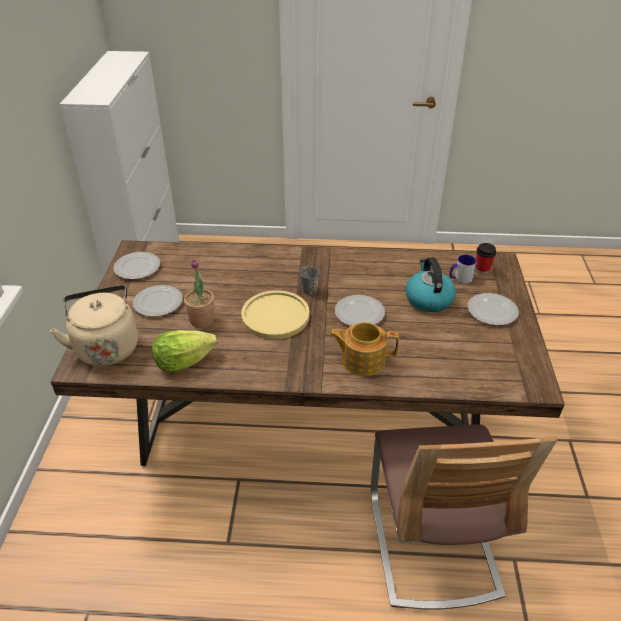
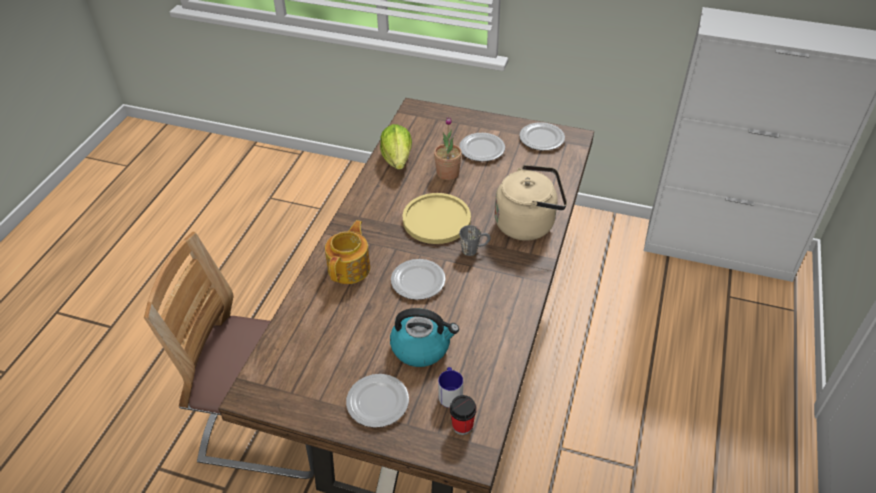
camera: 105 degrees right, 5 degrees up
beige kettle [50,285,138,366] -> beige kettle moved to [495,165,567,241]

